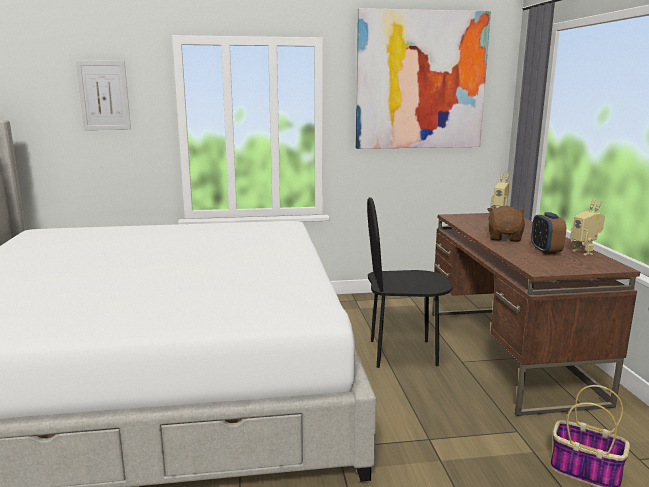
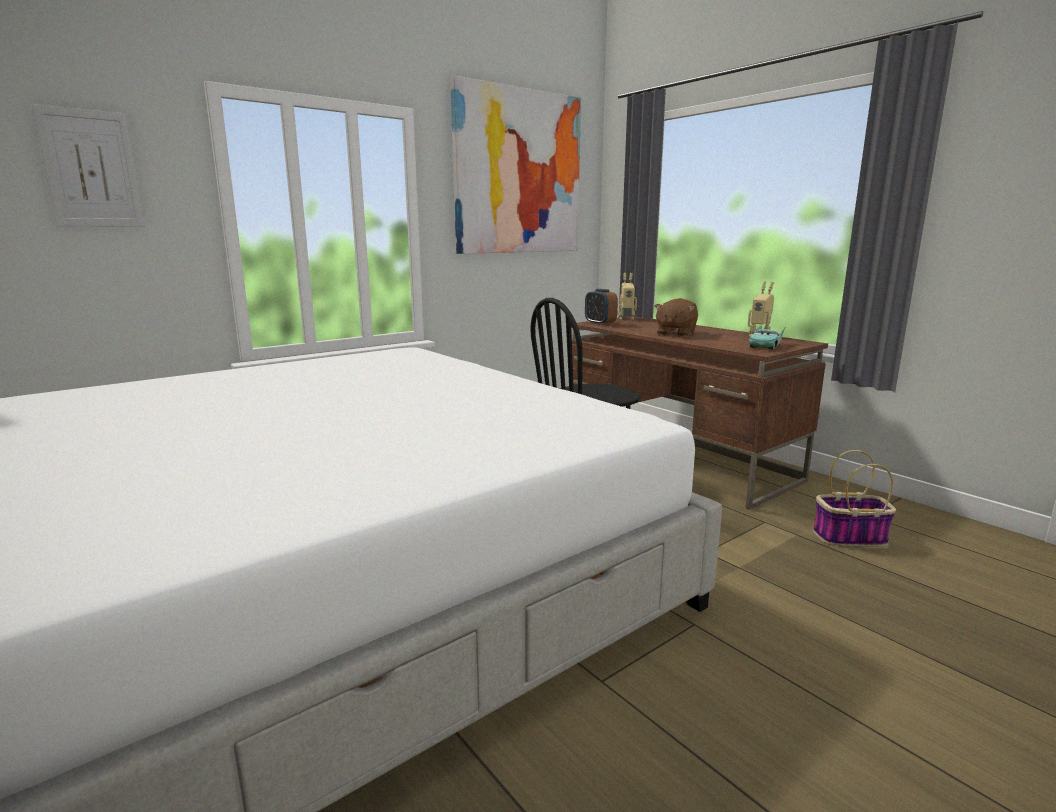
camera: 30 degrees left, 0 degrees up
brown plush toy [487,206,525,242] -> brown plush toy turned 135 degrees counterclockwise [655,298,698,337]
alarm clock [531,212,566,254] -> alarm clock moved to [585,289,618,325]
none -> turquoise toy car [749,325,786,350]

